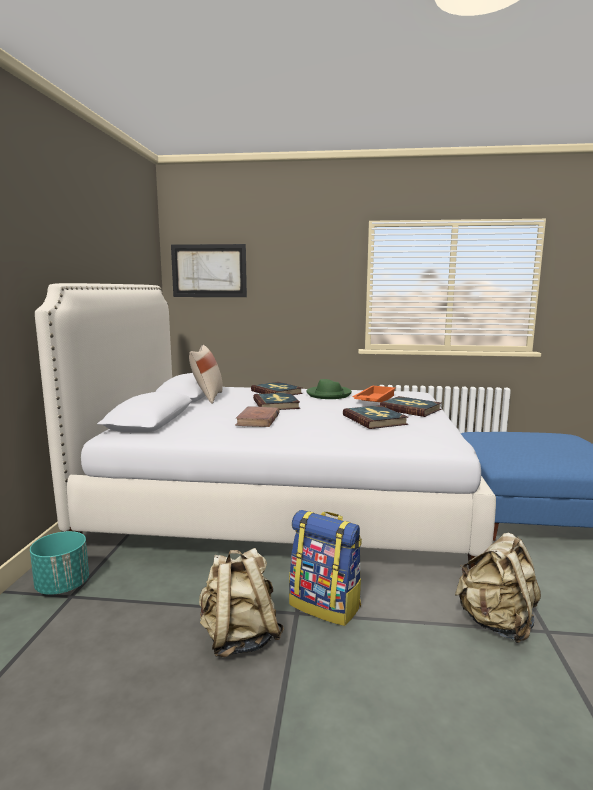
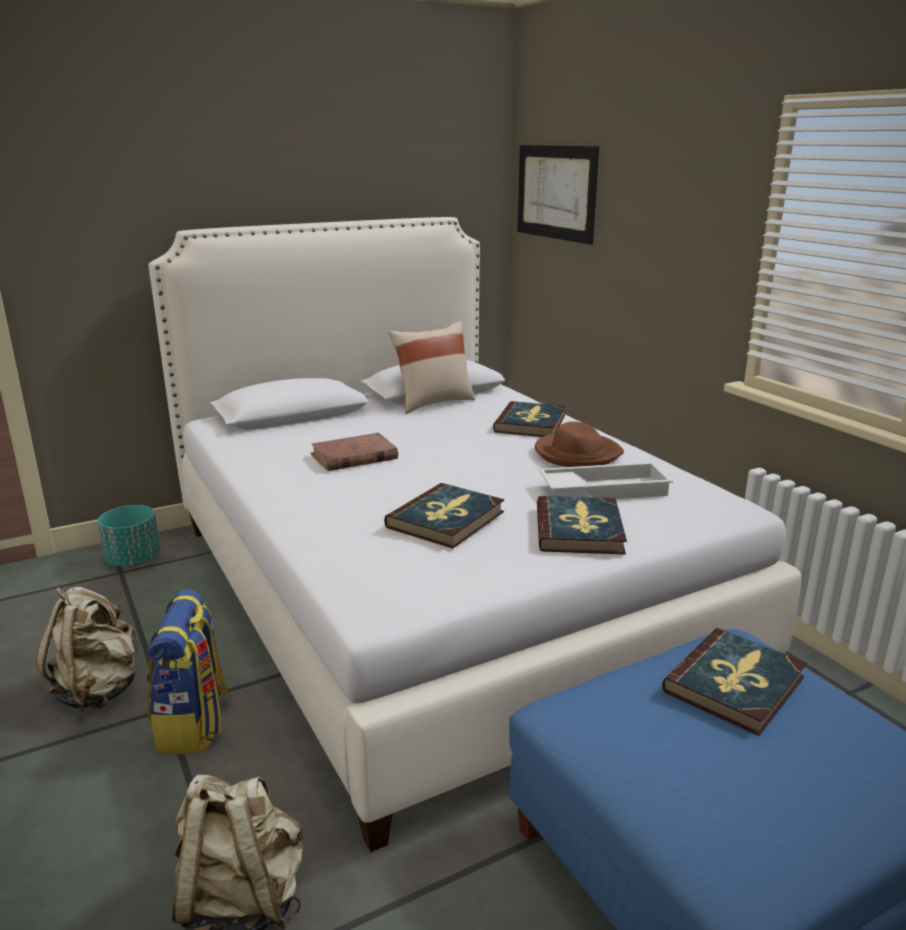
camera: 55 degrees right, 10 degrees up
book [253,392,300,410] -> book moved to [662,628,807,736]
green hat [306,379,352,399] -> brown hat [535,422,624,467]
orange tray [353,385,396,402] -> white tray [539,462,673,499]

